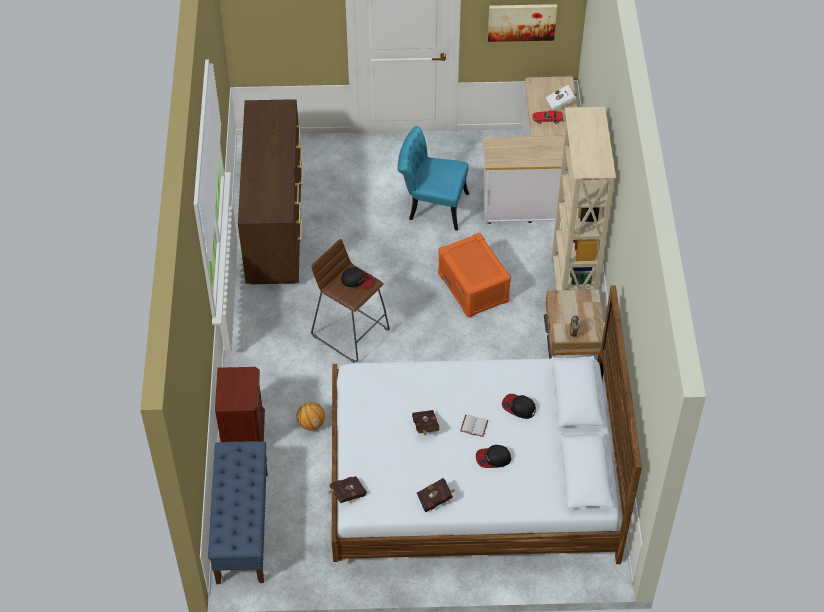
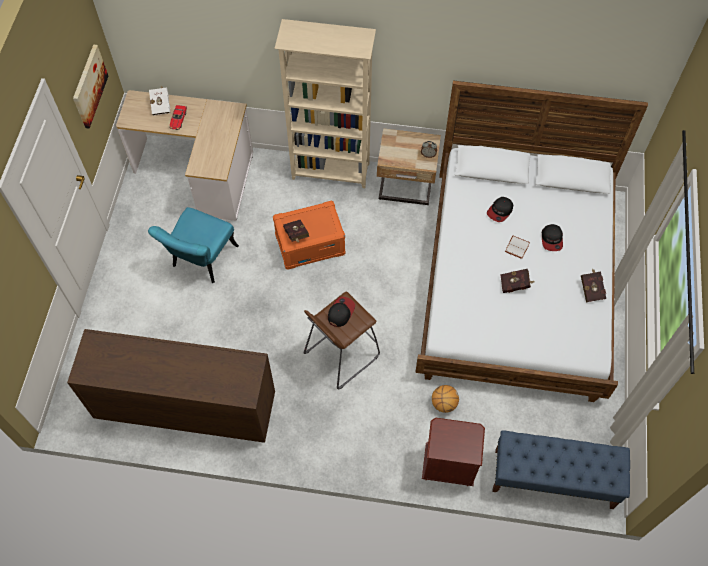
camera: 80 degrees left, 10 degrees up
red book [329,476,367,503] -> red book moved to [283,220,309,243]

